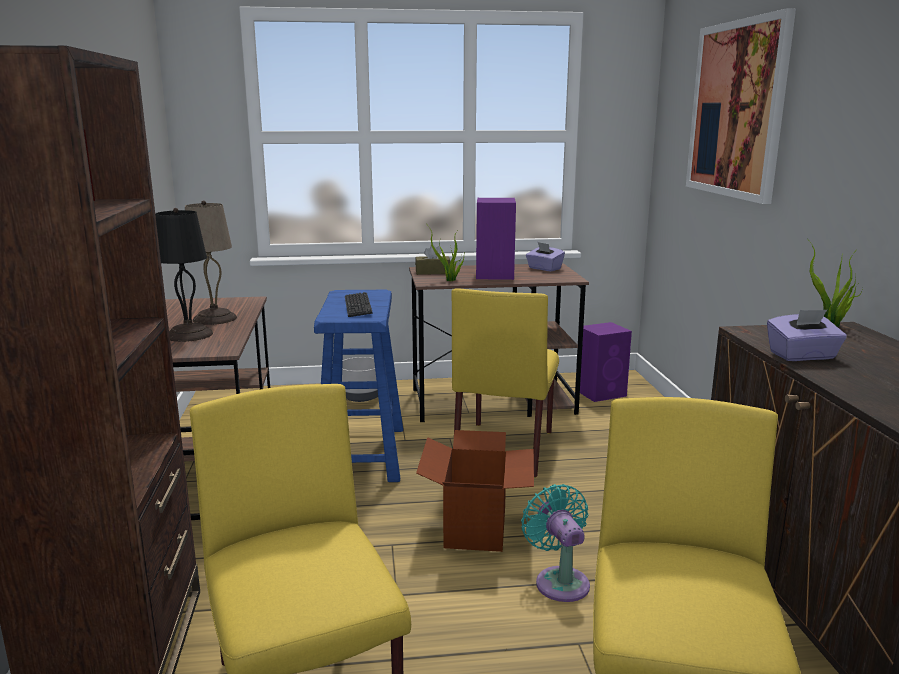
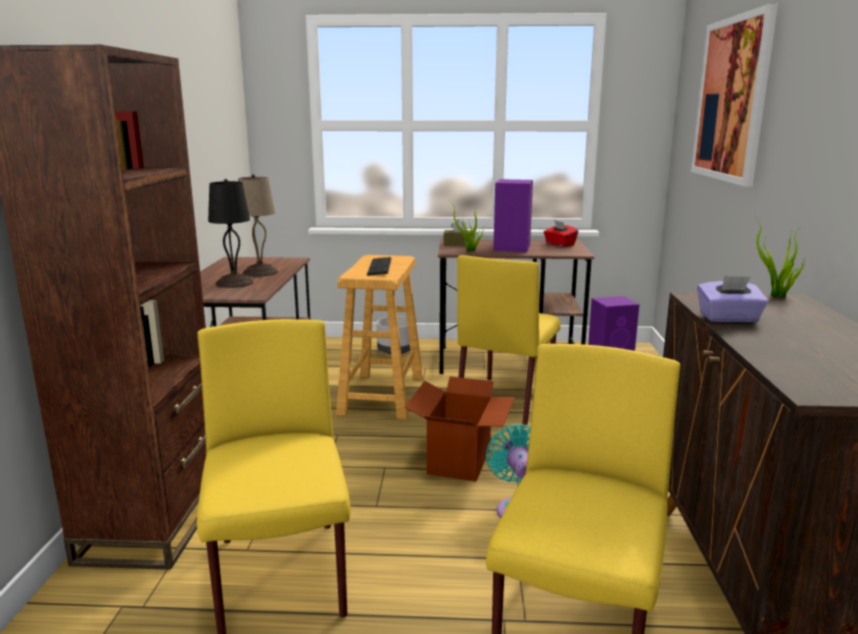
camera: 10 degrees right, 0 degrees up
blue stool [314,290,403,482] -> beige stool [336,255,423,420]
purple tissue box [526,242,565,271] -> red tissue box [543,220,578,247]

